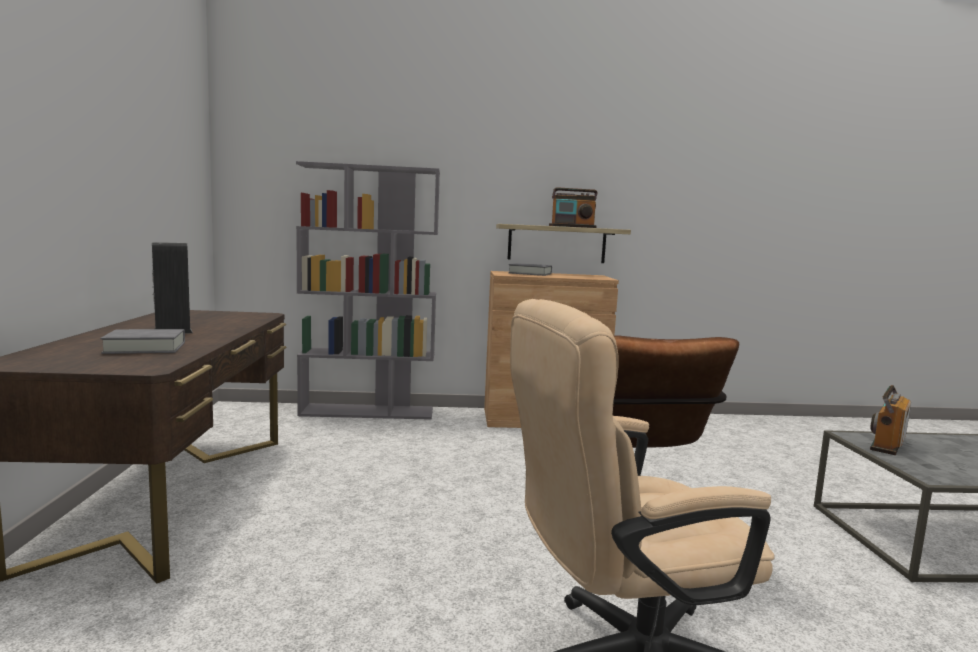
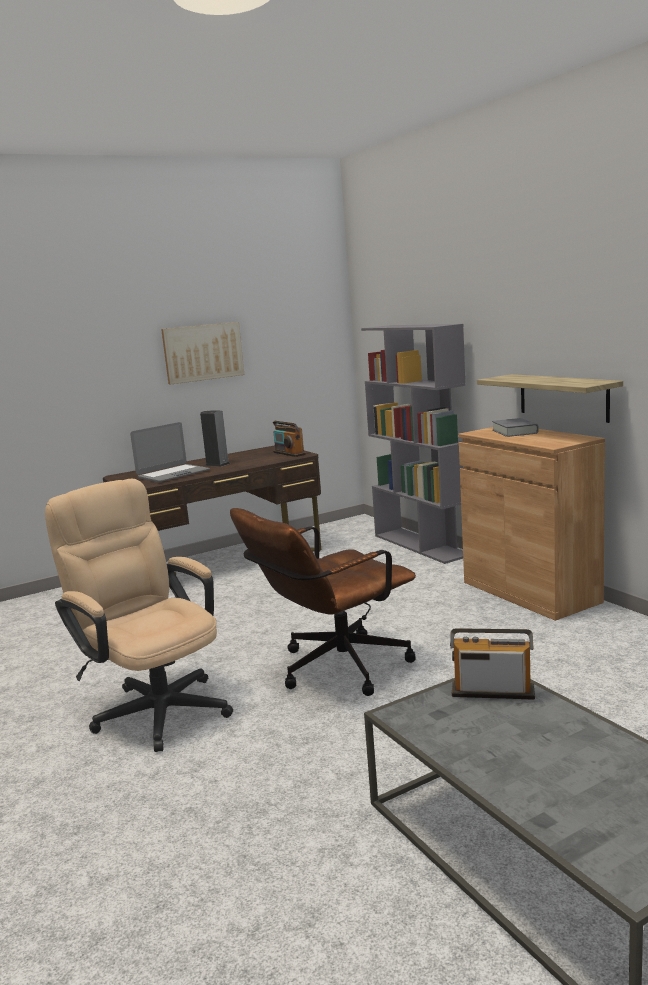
camera: 65 degrees right, 5 degrees up
grey book [100,329,185,354] -> laptop [130,422,210,482]
radio [549,187,598,228] -> radio moved to [273,421,306,457]
none -> picture [161,322,245,385]

